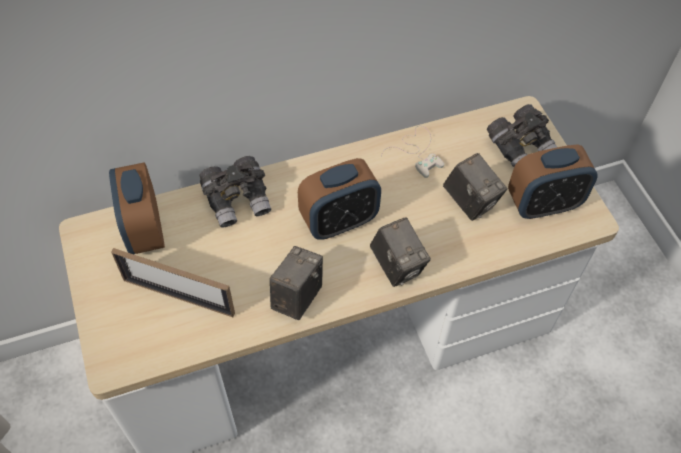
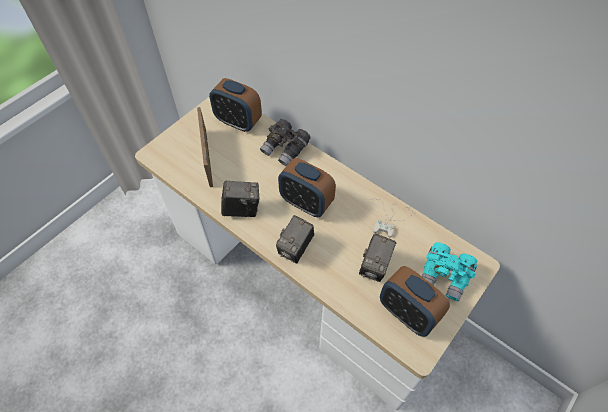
camera: 60 degrees right, 0 degrees up
alarm clock [109,162,165,254] -> alarm clock turned 105 degrees counterclockwise [209,78,262,132]
grey binoculars [487,104,557,167] -> turquoise binoculars [422,242,477,301]

